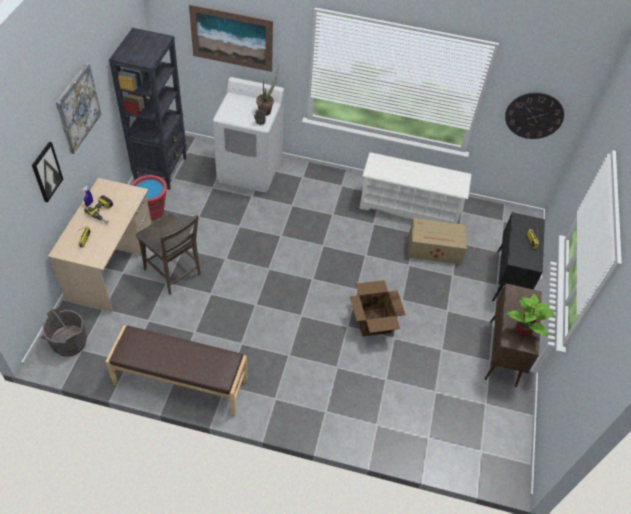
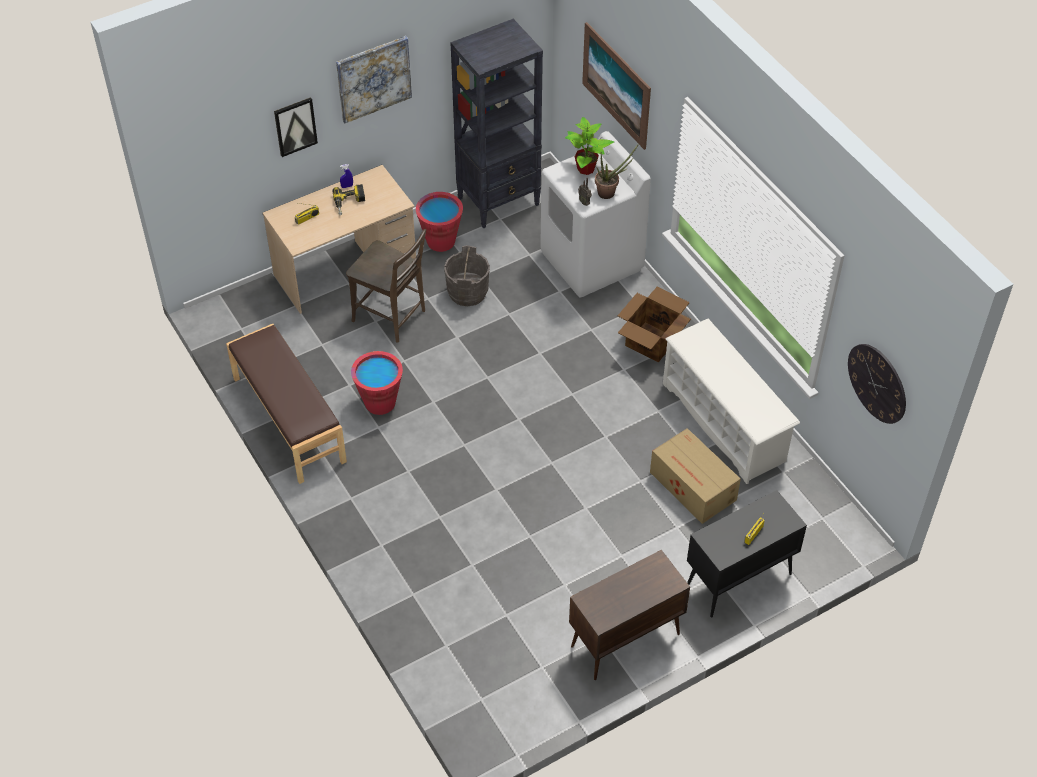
camera: 50 degrees right, 0 degrees up
grey bucket [42,307,87,357] -> grey bucket moved to [444,245,490,306]
brown chair [136,214,201,295] -> brown chair turned 60 degrees counterclockwise [346,229,426,343]
cardboard box [350,280,406,337] -> cardboard box moved to [618,287,691,363]
potted plant [506,294,555,337] -> potted plant moved to [565,117,614,175]
none -> red bucket [351,351,403,415]

